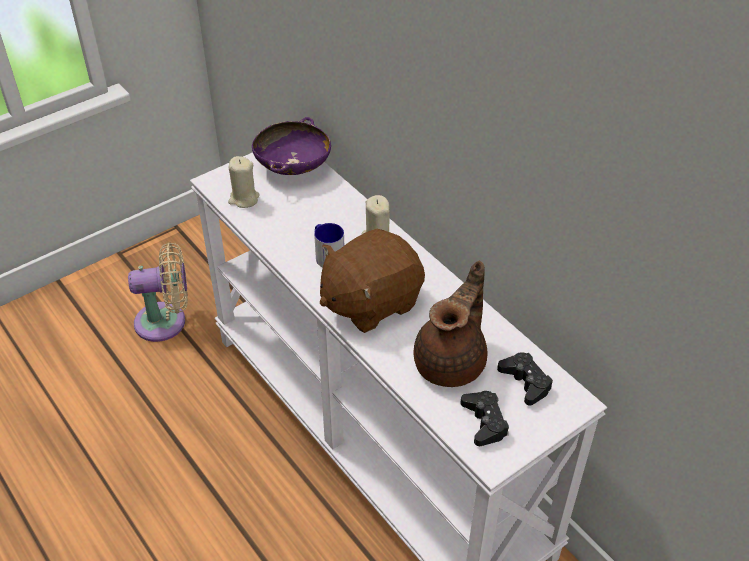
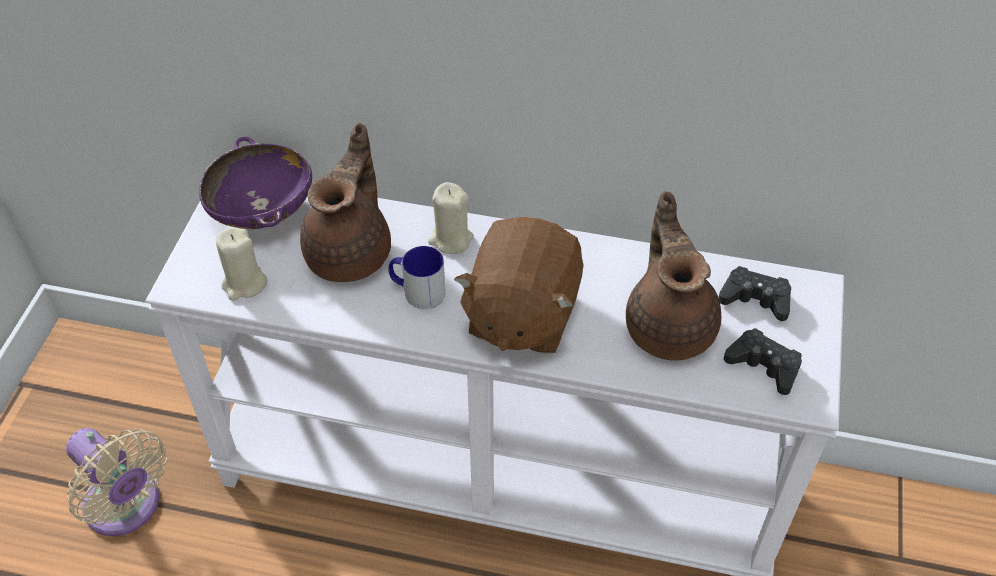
camera: 40 degrees left, 5 degrees up
beige fan [128,242,188,342] -> beige fan turned 90 degrees clockwise [66,428,167,536]
none -> brown teapot [300,123,391,282]

